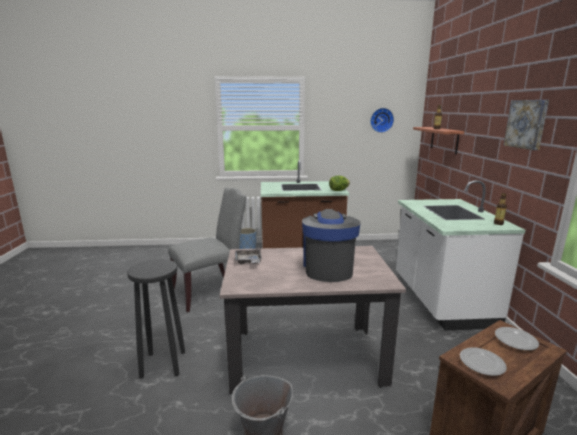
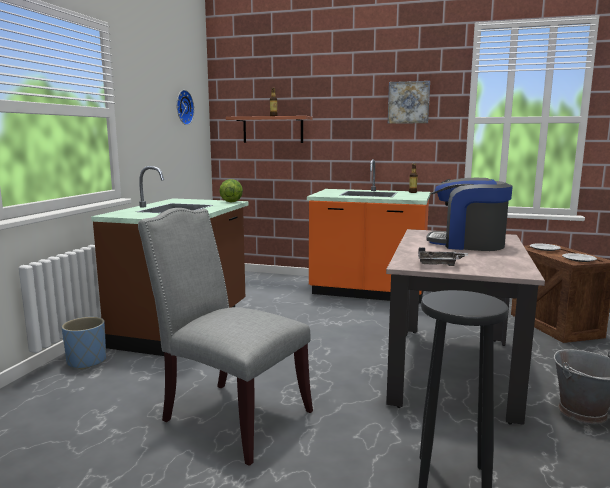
camera: 70 degrees left, 5 degrees down
grey chair [168,187,247,312] -> grey chair turned 45 degrees counterclockwise [138,208,313,466]
white counter [396,180,526,331] -> orange counter [307,159,430,304]

